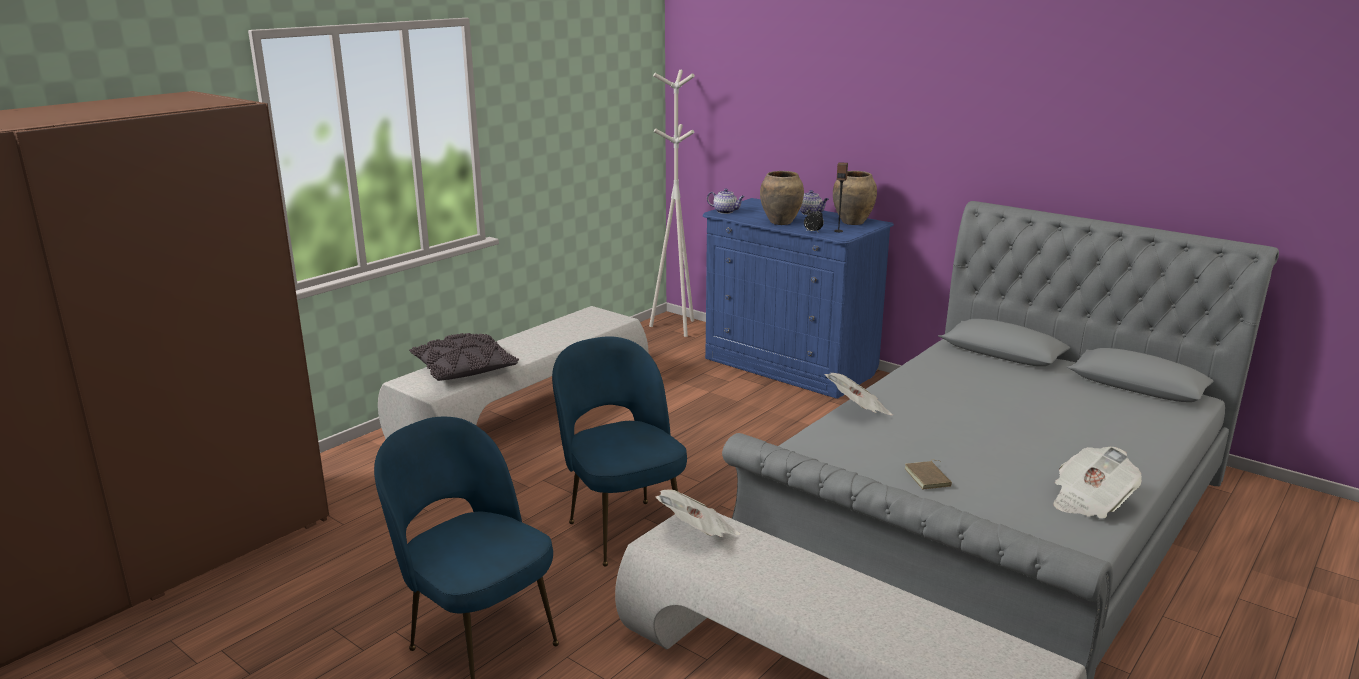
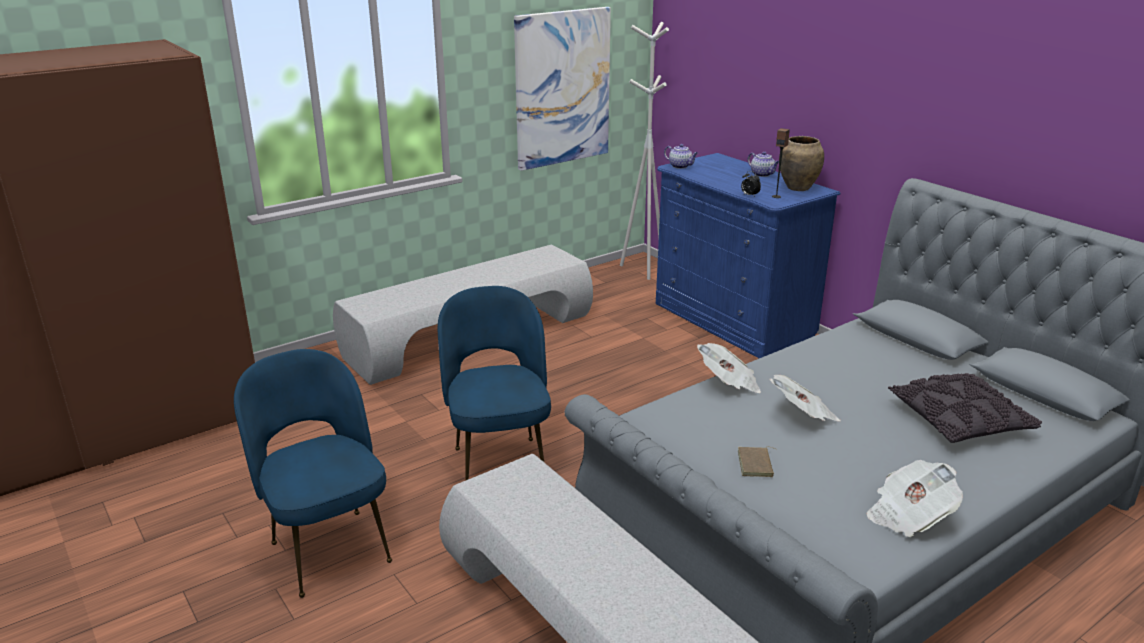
camera: 15 degrees right, 5 degrees up
black pillow [409,333,519,381] -> black pillow moved to [888,373,1042,443]
newspaper [655,489,740,537] -> newspaper moved to [770,375,841,421]
brown vase [760,171,804,225] -> none
none -> picture [514,7,611,171]

